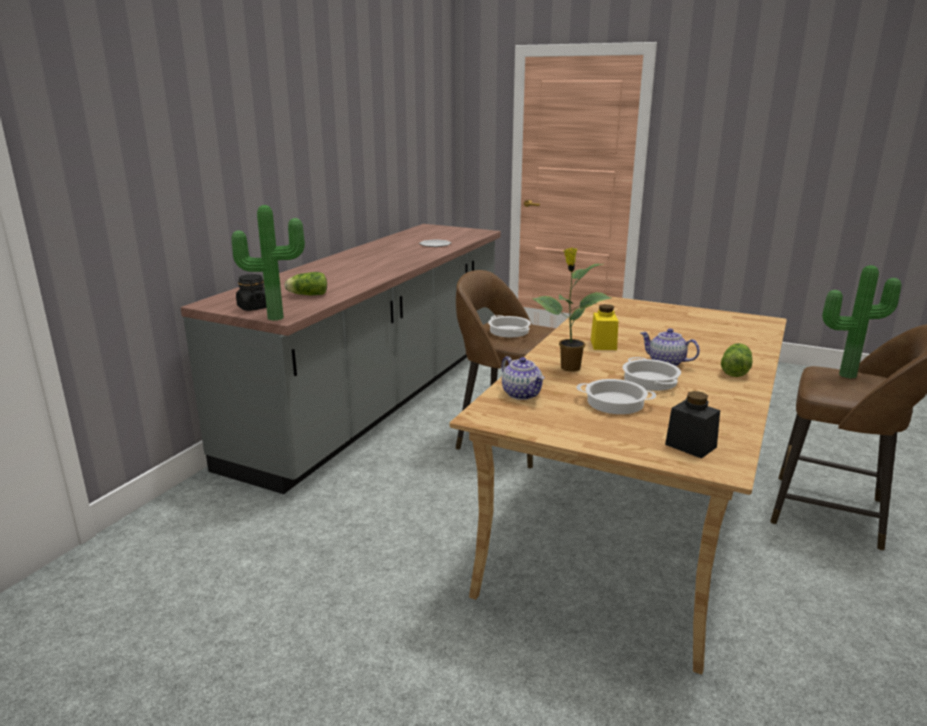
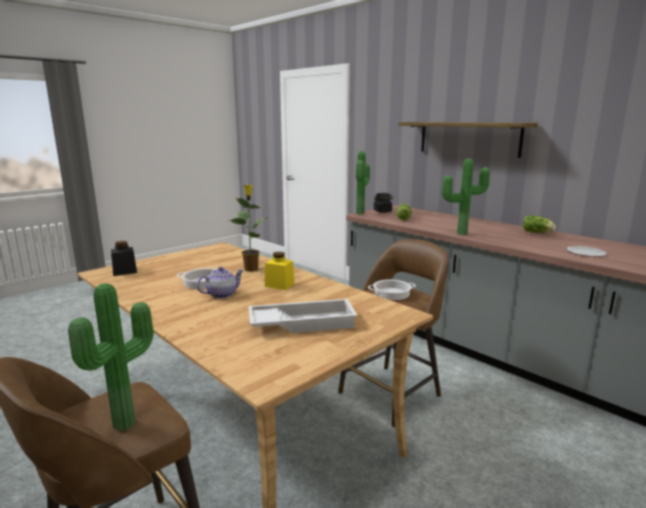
camera: 110 degrees right, 5 degrees down
teapot [501,356,545,400] -> none
cooking pot [577,379,656,414] -> none
lettuce [721,343,753,377] -> lettuce moved to [523,215,556,233]
none -> white tray [249,299,358,333]
none -> shelf [398,122,538,158]
none -> potted plant [442,158,490,235]

